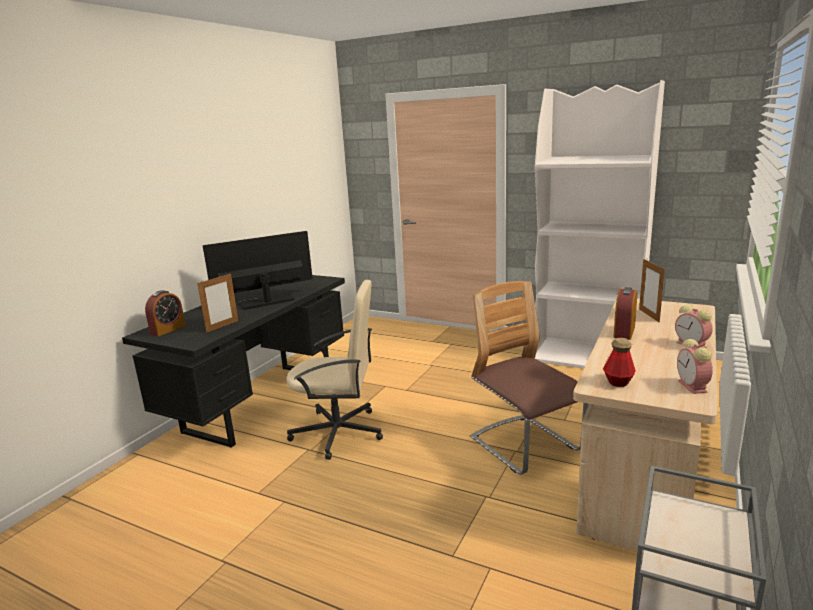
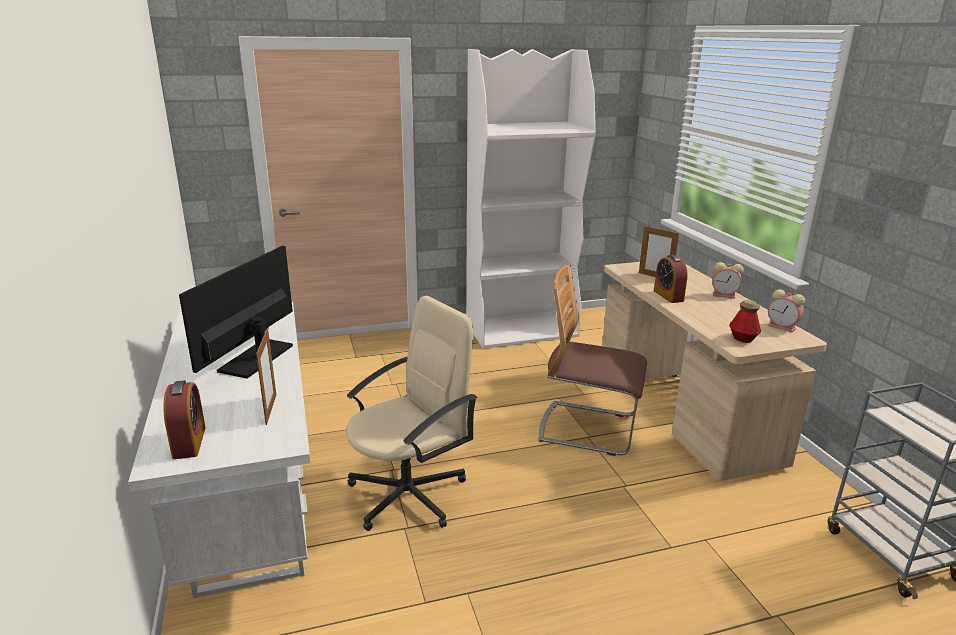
camera: 45 degrees left, 5 degrees up
black desk [122,275,345,448] -> white desk [128,301,311,598]

